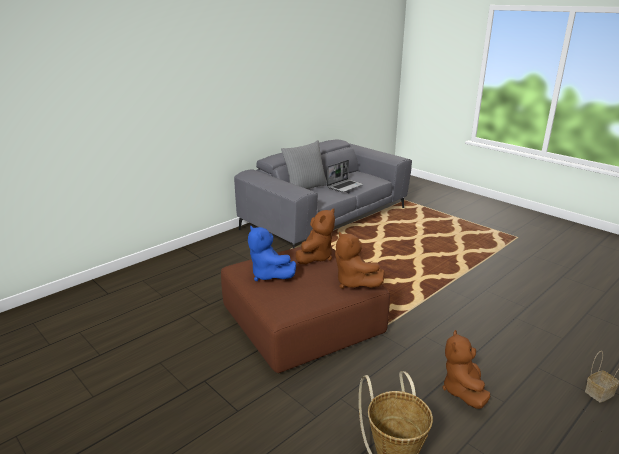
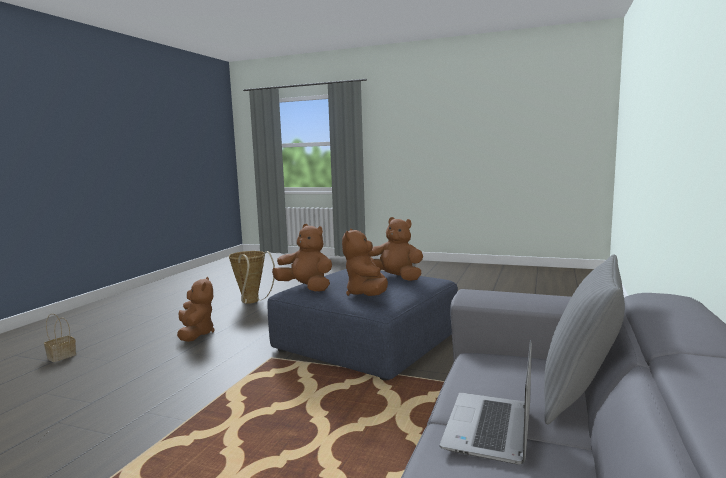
camera: 155 degrees right, 15 degrees down
brown ottoman [221,247,390,373] -> blue ottoman [267,269,458,380]
blue plush toy [248,225,296,281] -> brown plush toy [368,217,423,281]

